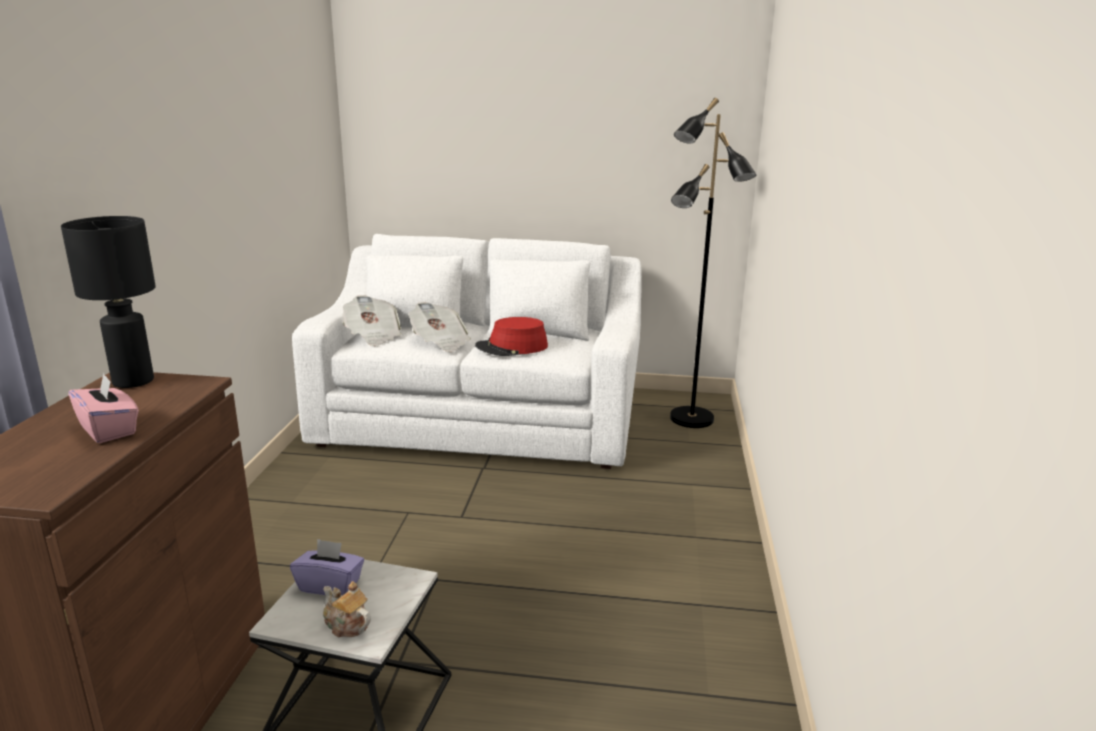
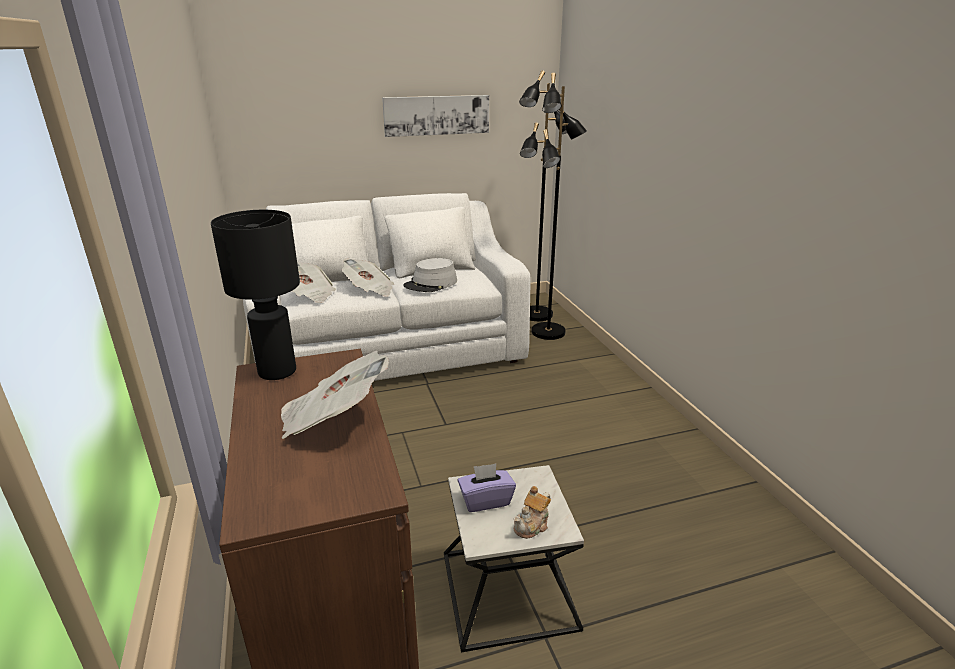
camera: 25 degrees left, 5 degrees up
pink tissue box [68,373,139,443] -> newspaper [281,351,389,439]
teapot [323,581,371,638] -> teapot turned 60 degrees counterclockwise [514,486,551,539]
red hat [475,317,548,356] -> grey hat [404,258,457,292]
none -> picture [382,95,489,137]
none -> black floor lamp [531,73,587,340]

